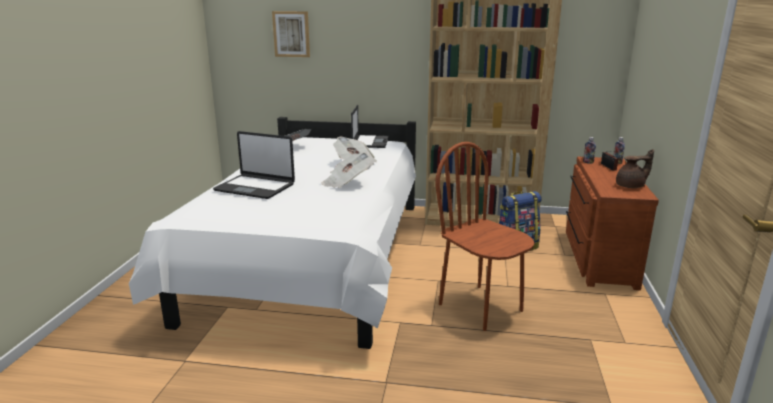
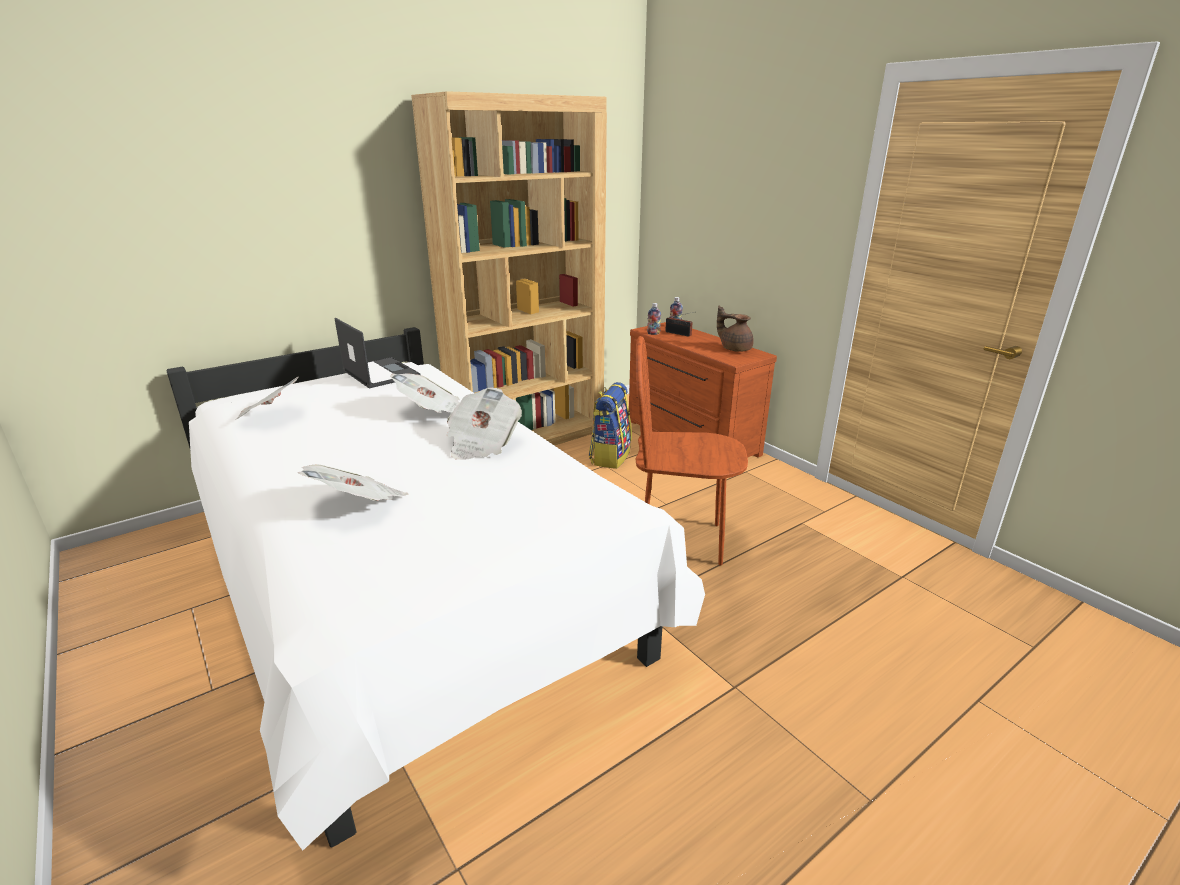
camera: 45 degrees left, 5 degrees up
laptop [213,131,295,199] -> newspaper [298,465,408,501]
picture [272,11,310,57] -> none
brown teapot [616,149,654,188] -> brown teapot turned 90 degrees counterclockwise [717,306,754,352]

